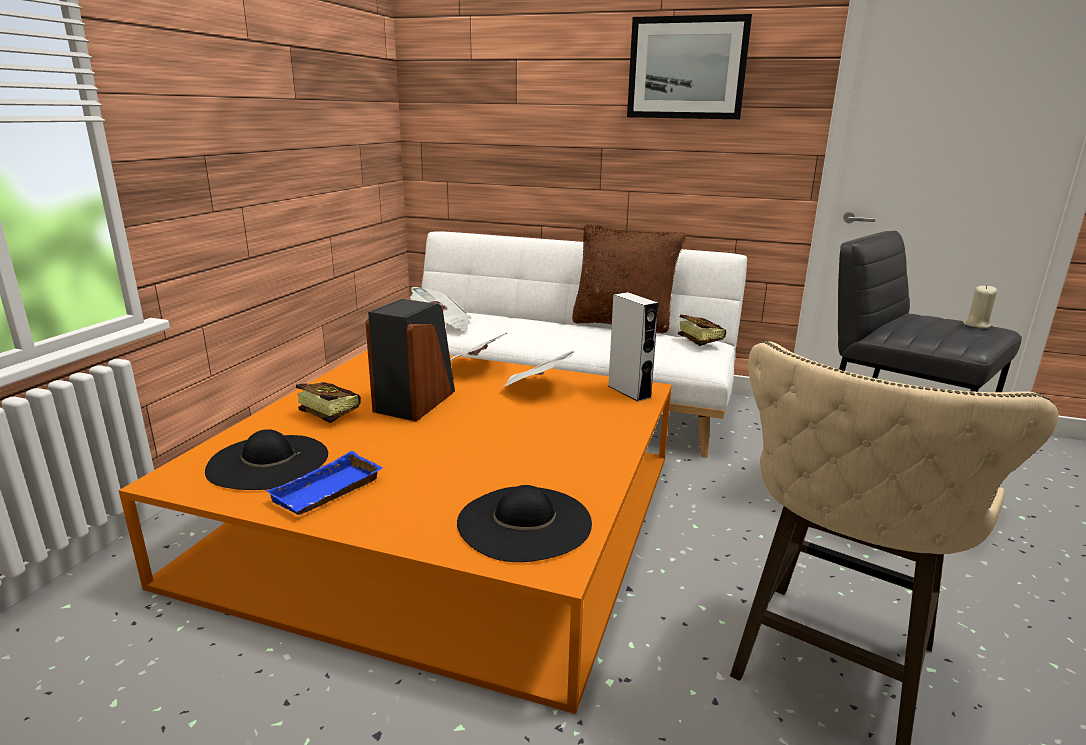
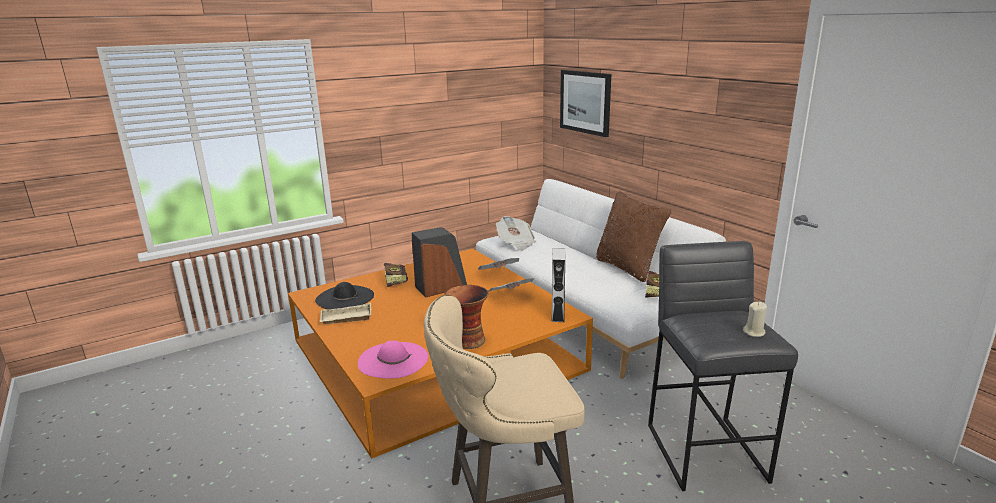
camera: 40 degrees right, 0 degrees up
blue tray [266,451,383,515] -> beige tray [320,303,371,324]
black hat [457,485,592,562] -> pink hat [358,340,428,379]
picture [627,14,752,119] -> picture moved to [560,70,611,137]
none -> vase [444,285,489,349]

